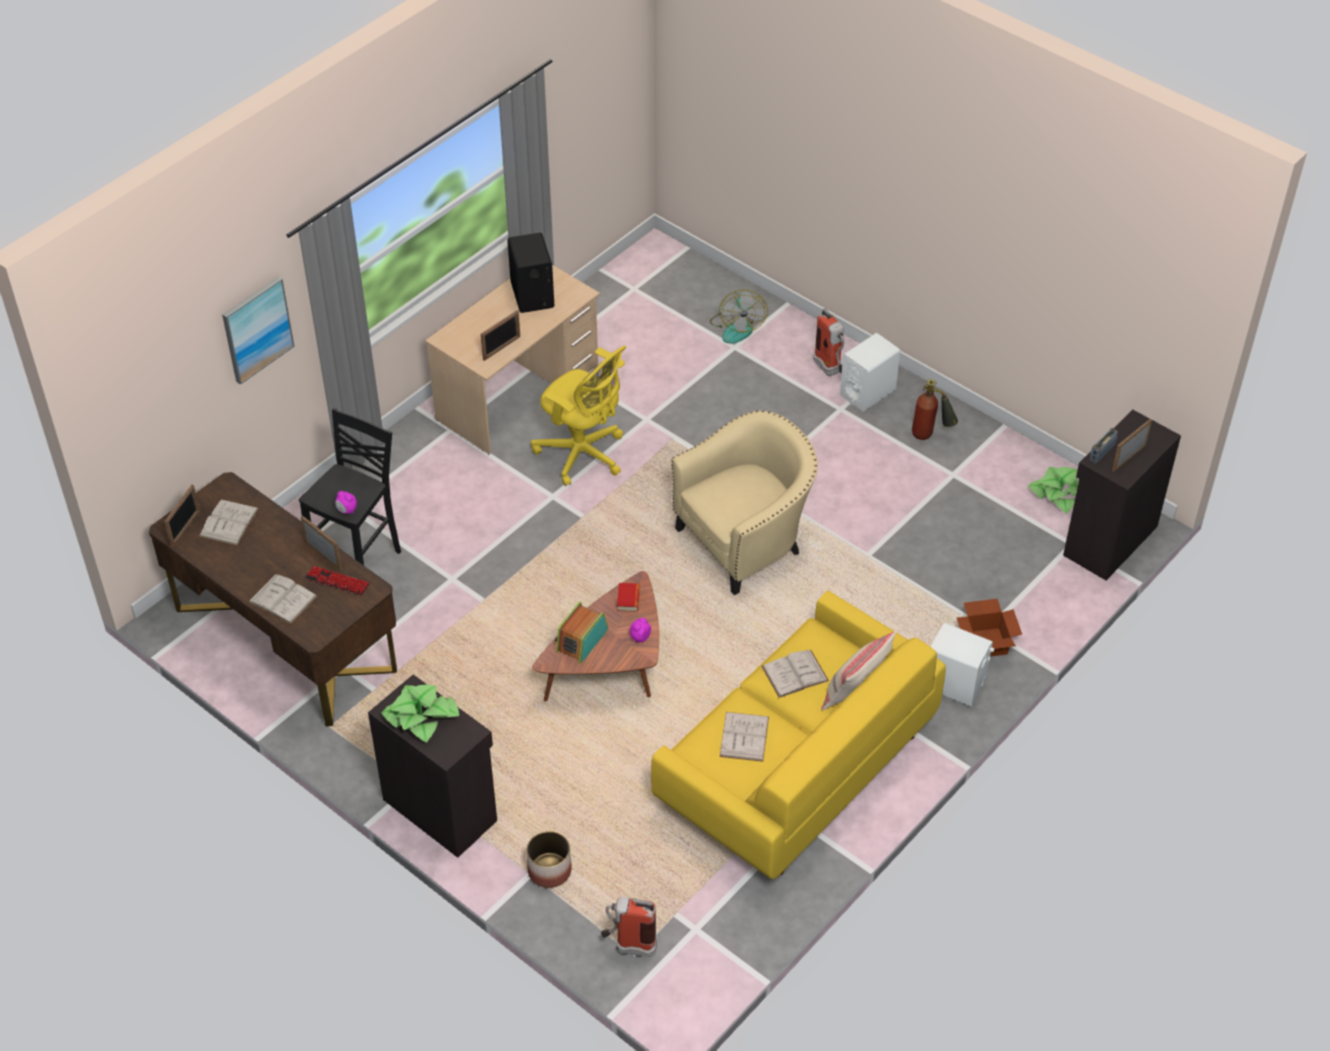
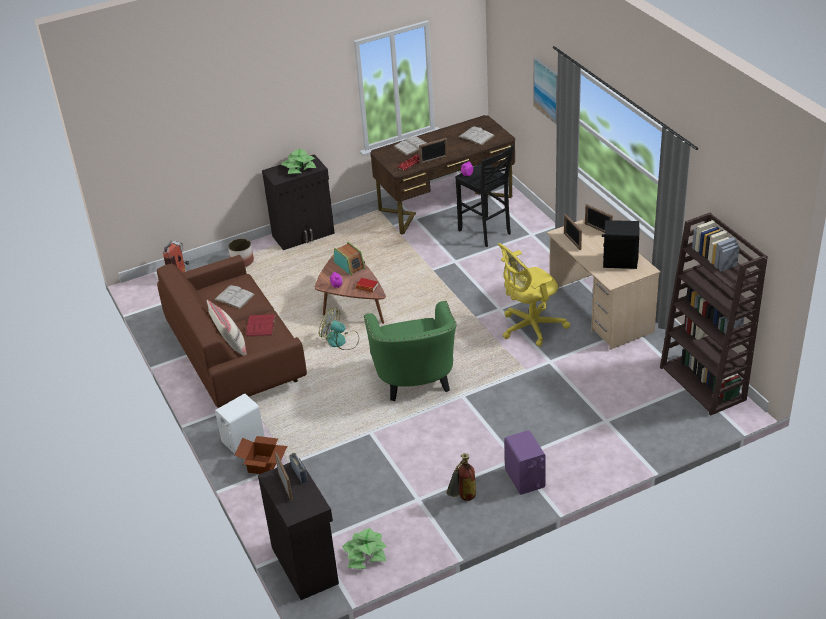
camera: 115 degrees right, 10 degrees down
picture frame [164,485,200,547] -> picture frame moved to [585,204,613,233]
yellow sofa [651,590,946,879] -> brown sofa [157,255,307,408]
beige armchair [672,411,818,595] -> green armchair [364,301,456,401]
fan [710,290,768,344] -> fan moved to [319,307,359,350]
white book [761,650,829,698] -> red book [246,314,276,337]
fire extinguisher [813,308,844,376] -> none
white speaker [840,333,900,412] -> purple speaker [504,430,546,495]
none -> brown bookcase [660,213,768,416]

